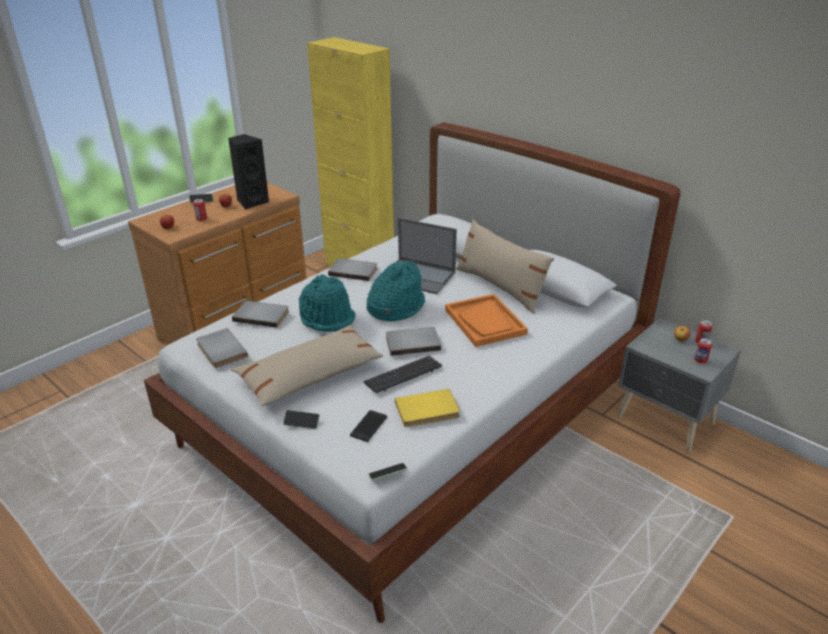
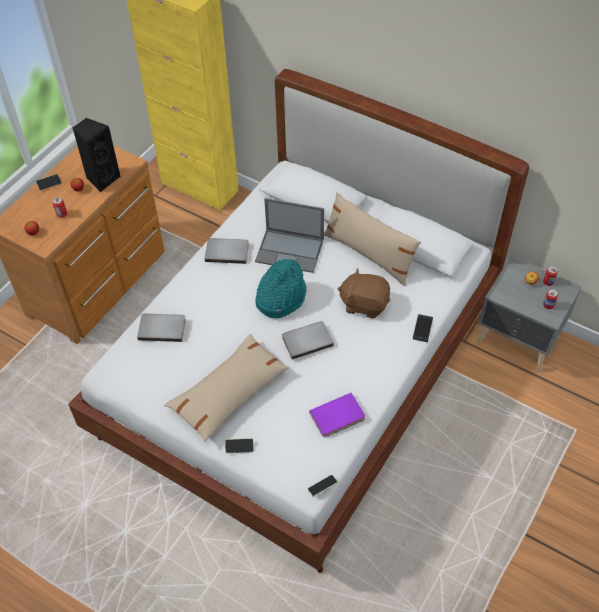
camera: 10 degrees left, 20 degrees up
grey book [196,328,248,368] -> none
turquoise hat [299,274,356,332] -> none
phone [350,410,387,442] -> phone moved to [413,314,433,342]
keyboard [363,356,442,393] -> none
yellow book [395,389,460,427] -> purple book [309,393,365,437]
orange tray [445,294,528,347] -> brown plush toy [337,268,390,318]

